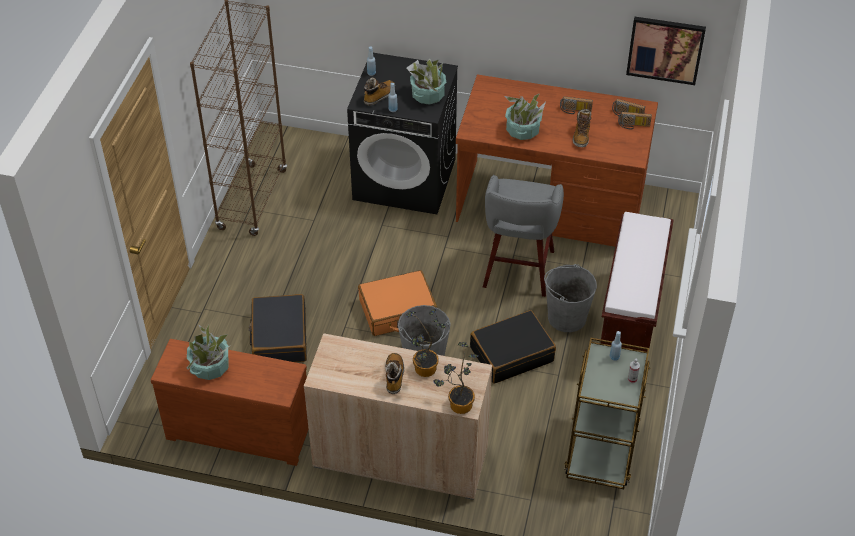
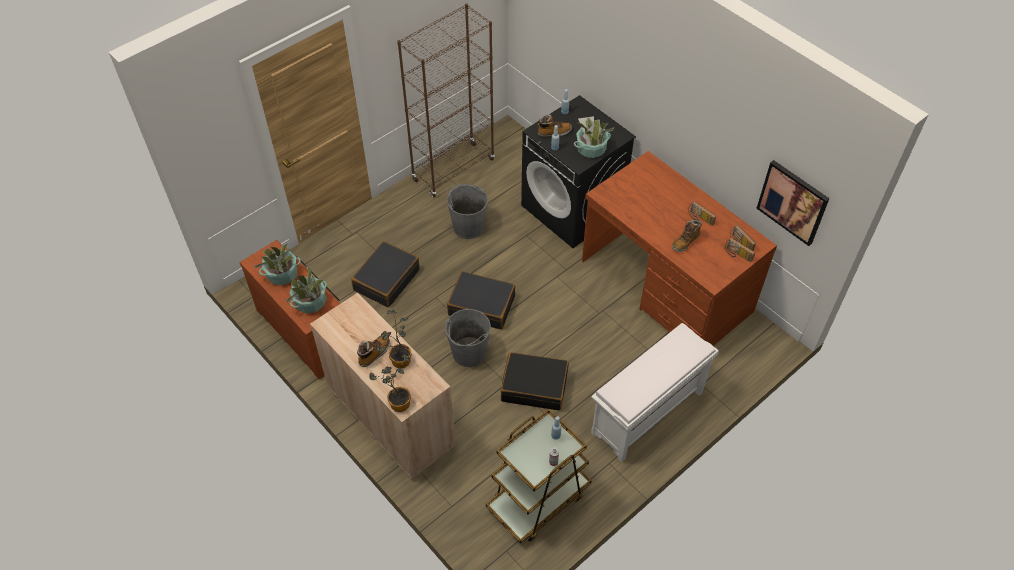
camera: 35 degrees right, 5 degrees up
orange suitcase [358,270,437,336] -> black suitcase [447,271,515,330]
grey stool [483,175,564,297] -> none
potted plant [505,93,546,140] -> potted plant moved to [285,267,327,313]
grey bucket [544,264,597,332] -> grey bucket moved to [447,184,488,239]
brown bench [600,212,674,352] -> white bench [591,323,719,462]

